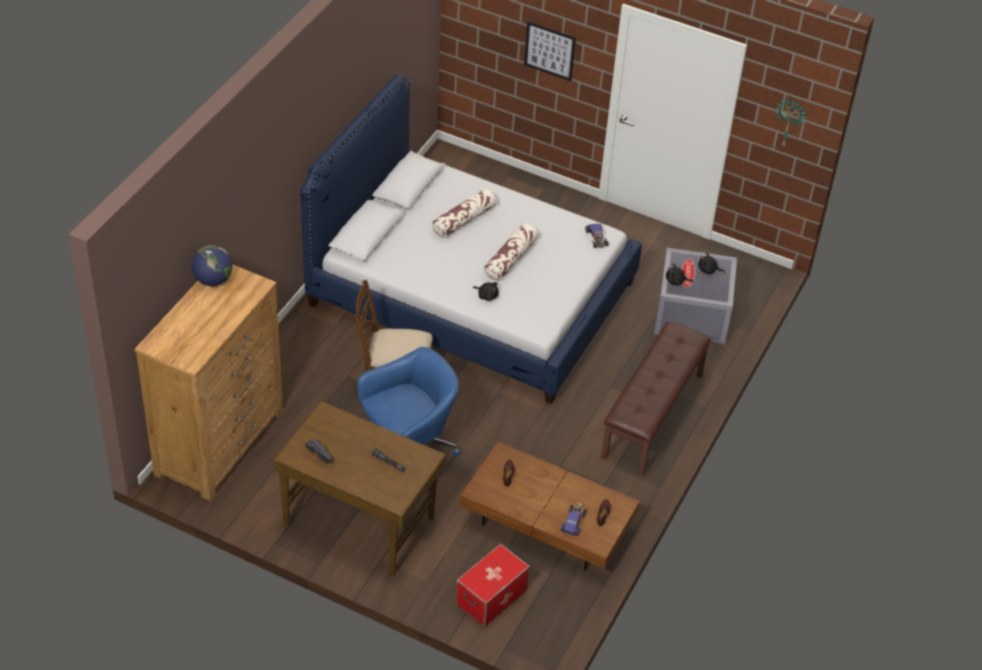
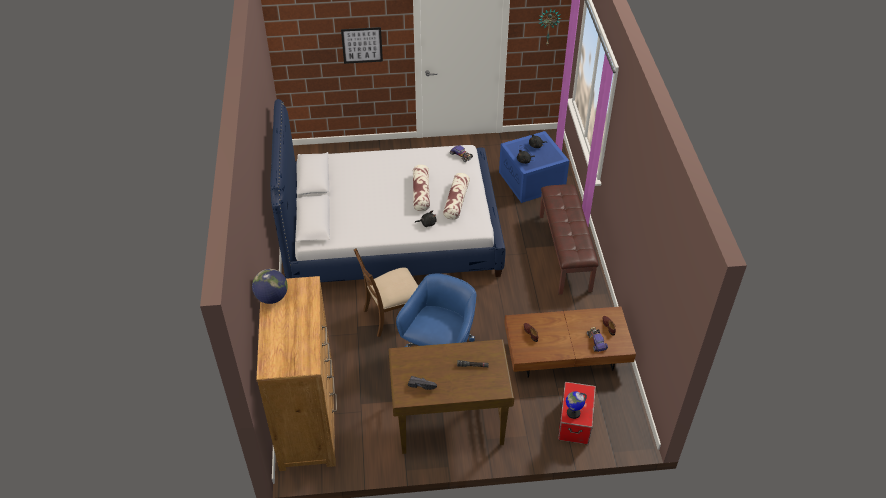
camera: 30 degrees left, 0 degrees up
pillow [432,189,496,238] -> pillow moved to [443,173,470,220]
grey storage box [654,248,737,345] -> blue storage box [499,131,569,203]
none -> globe [566,391,587,419]

